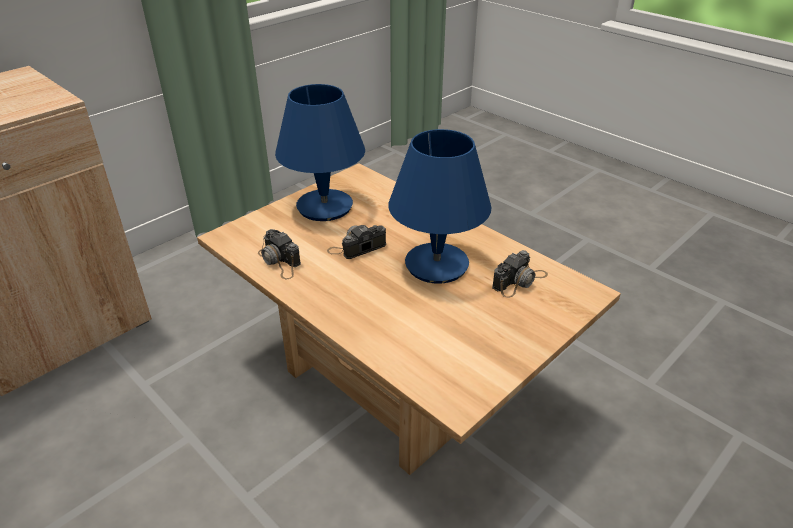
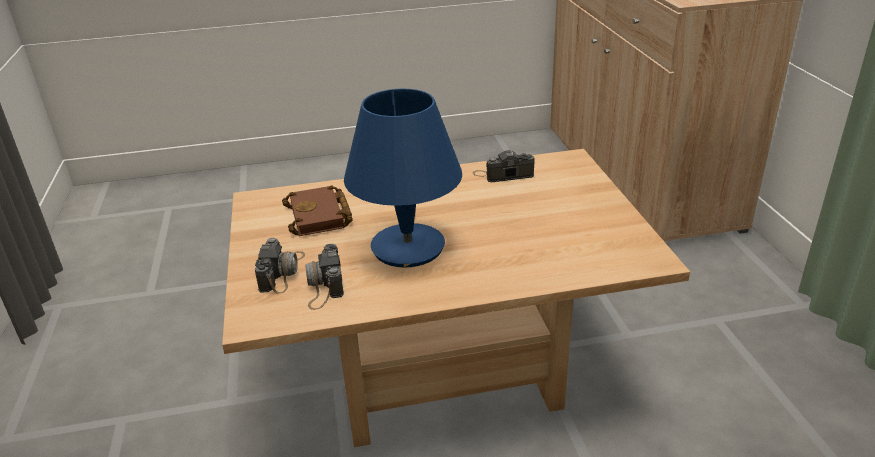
camera: 125 degrees right, 5 degrees down
blue table lamp [275,84,365,221] -> none
camera [327,225,386,259] -> camera moved to [255,238,305,294]
none -> brown book [282,185,353,236]

